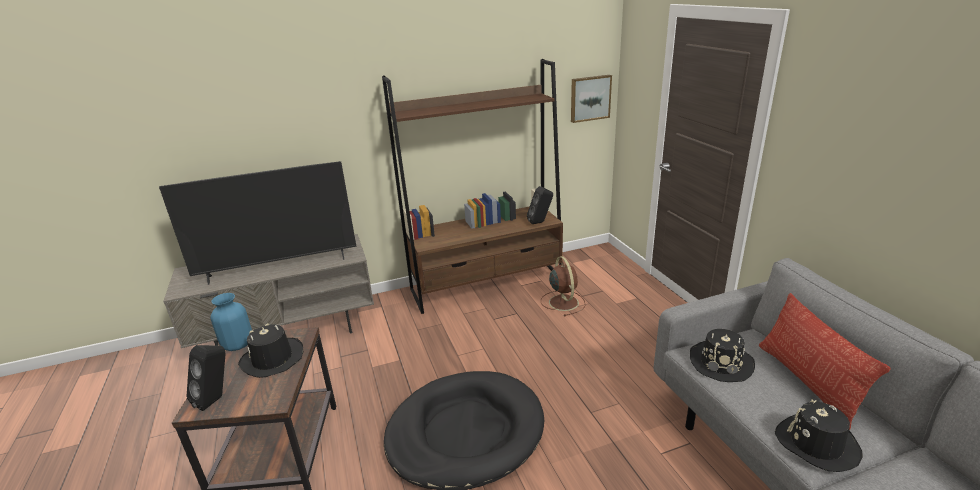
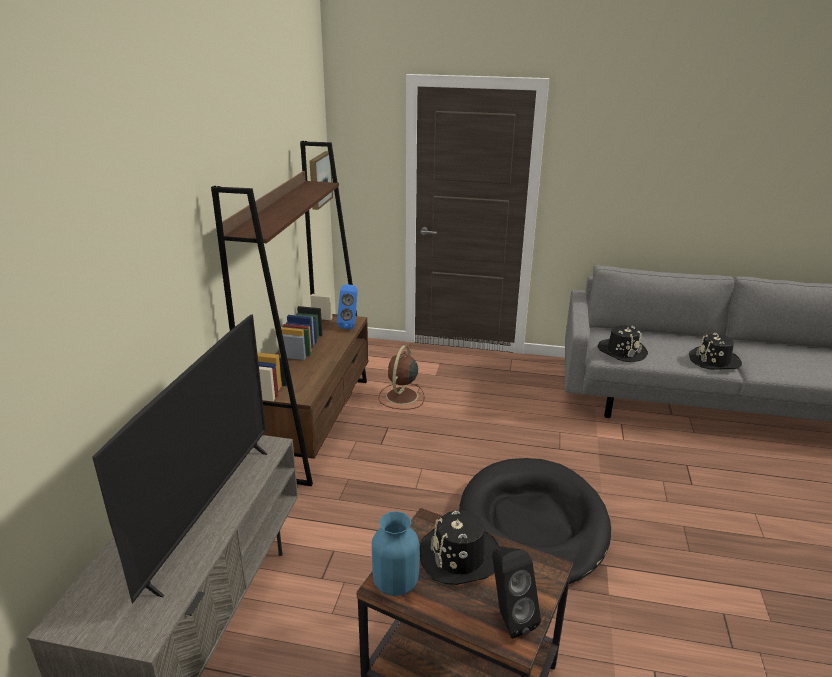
camera: 60 degrees left, 0 degrees up
black speaker [527,186,553,224] -> blue speaker [337,285,358,329]
brown fan [541,256,586,316] -> brown fan turned 90 degrees counterclockwise [378,345,424,410]
pillow [759,293,891,430] -> none

